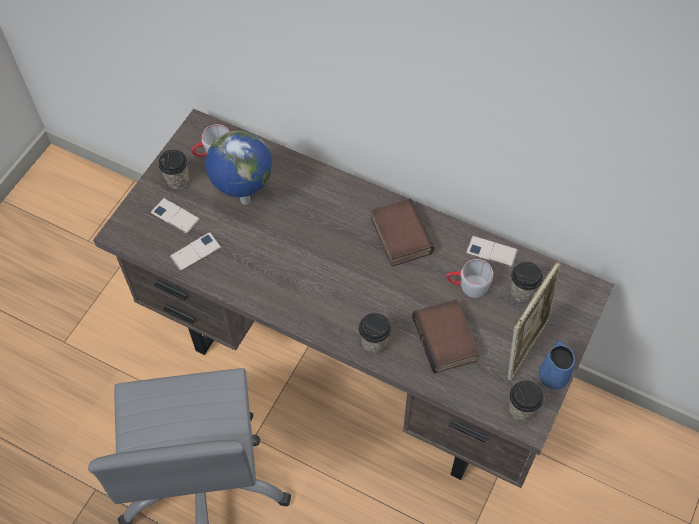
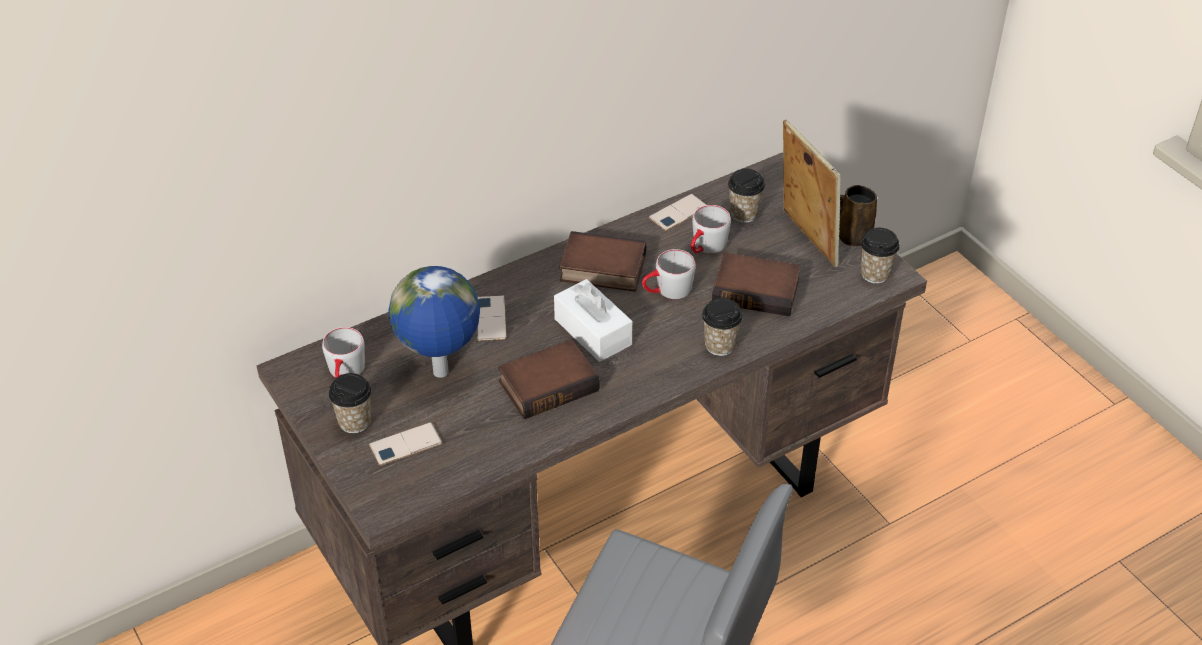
camera: 60 degrees left, 15 degrees down
phone [170,232,221,271] -> phone moved to [477,295,507,341]
blue mug [539,341,575,389] -> brown mug [839,185,877,246]
none -> book [498,339,600,419]
none -> white tissue box [554,279,632,362]
none -> grey mug [642,249,696,299]

